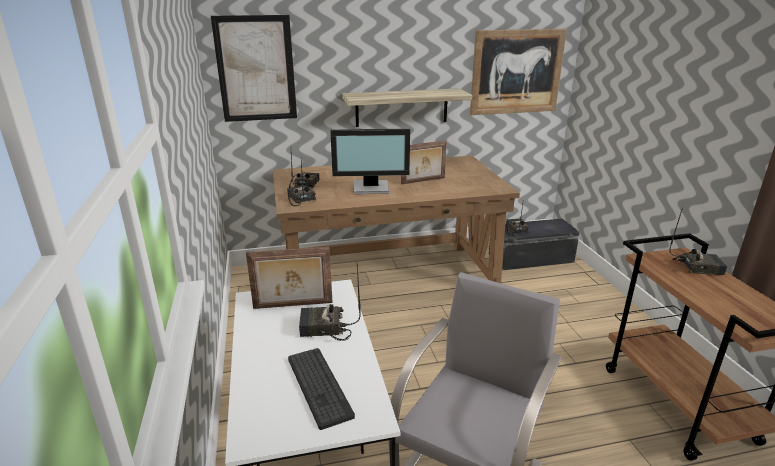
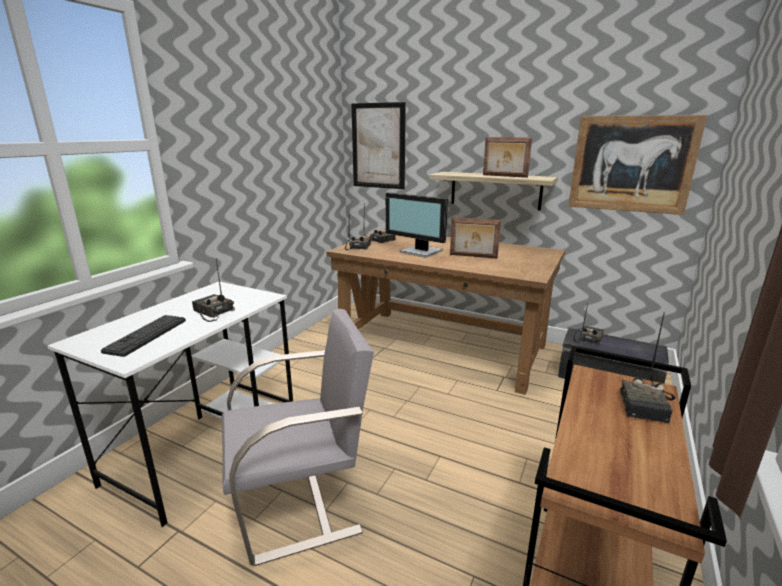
camera: 40 degrees right, 5 degrees down
picture frame [246,247,333,309] -> picture frame moved to [483,137,532,178]
radio [669,207,727,275] -> radio turned 60 degrees clockwise [620,312,675,423]

